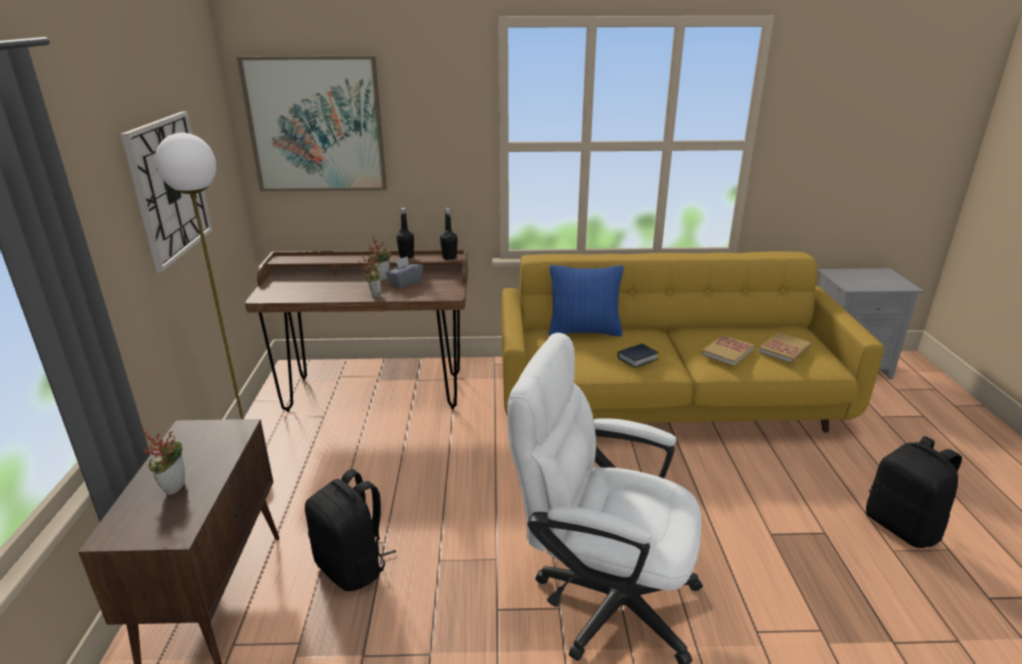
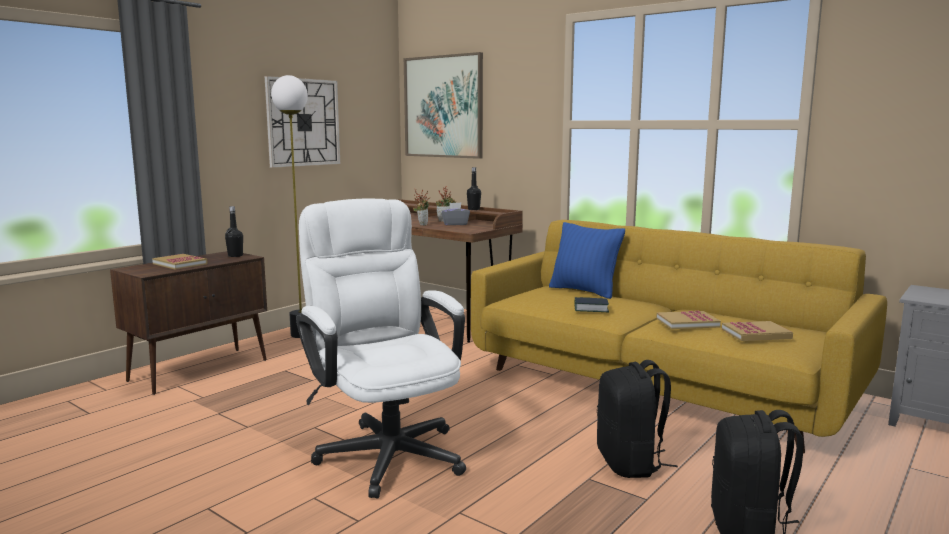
camera: 40 degrees right, 15 degrees down
potted plant [143,429,185,495] -> book [152,254,208,270]
black backpack [305,469,396,591] -> black backpack moved to [597,360,678,478]
black bottle [440,208,458,260] -> black bottle moved to [225,206,243,257]

